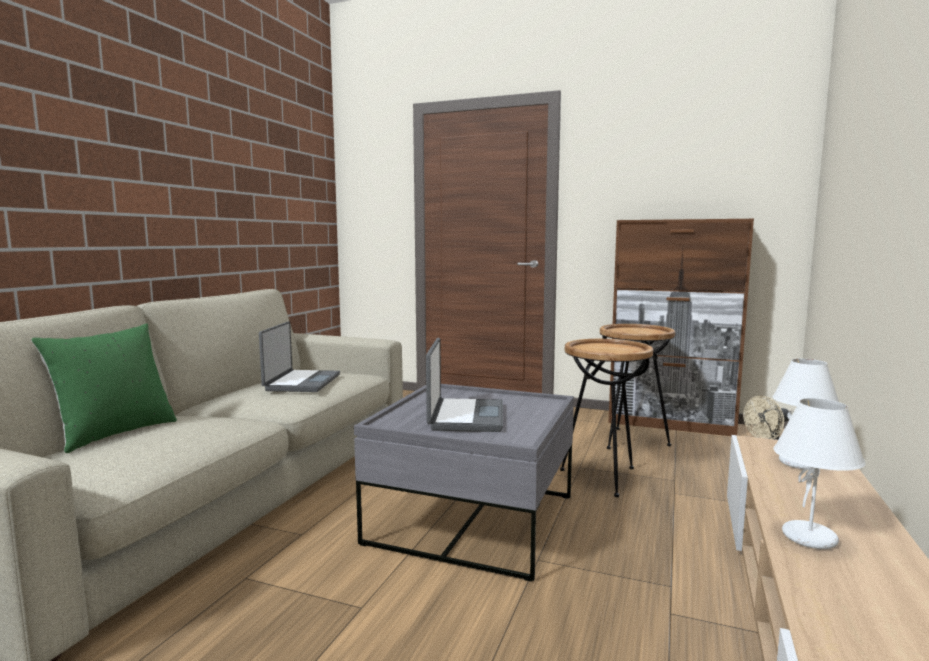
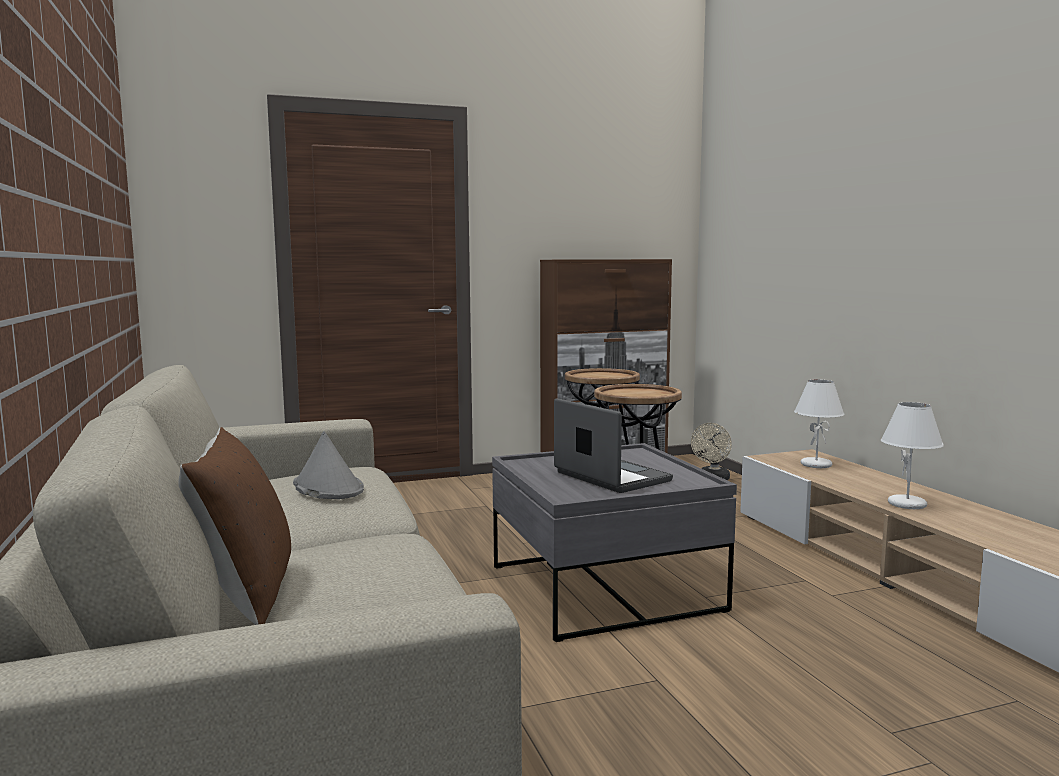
camera: 40 degrees left, 0 degrees up
green pillow [31,323,177,453] -> brown pillow [178,427,291,625]
laptop [259,321,340,392] -> grey hat [293,431,364,499]

